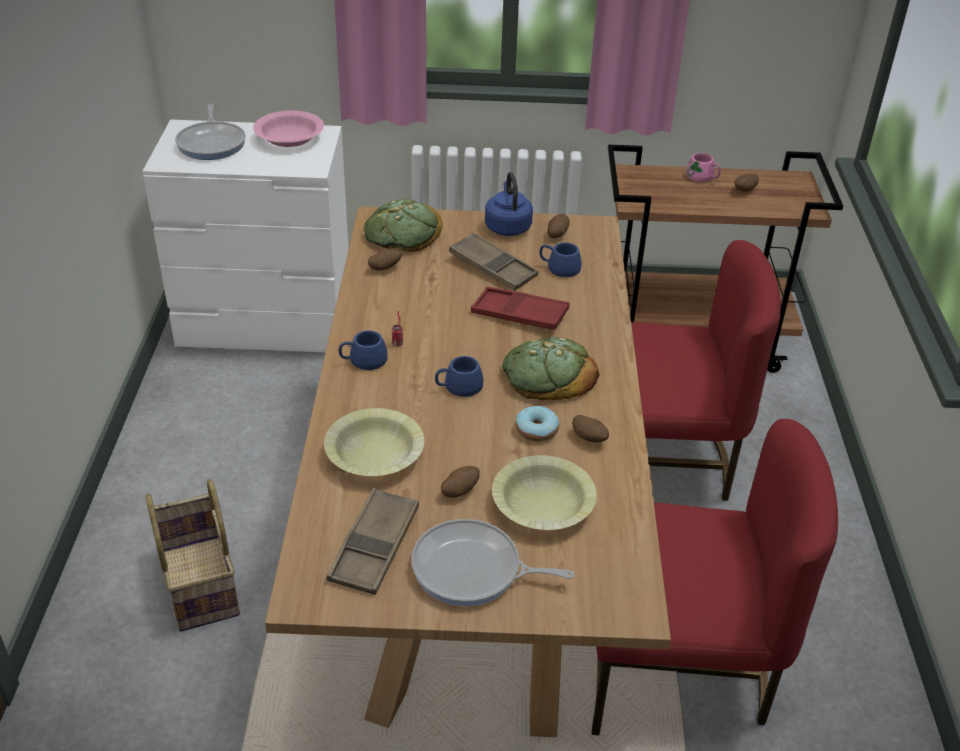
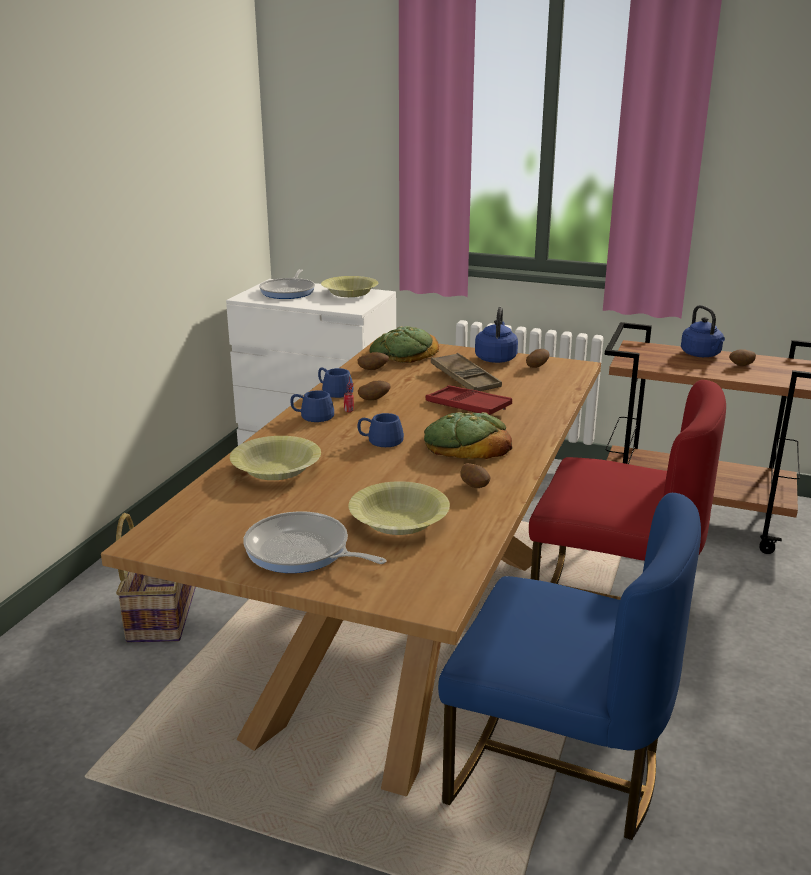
camera: 20 degrees right, 15 degrees down
pink bowl [253,110,324,147] -> yellow bowl [321,276,378,297]
brown tray [327,488,419,595] -> none
potato [441,466,480,498] -> potato moved to [358,381,391,400]
donut [516,406,559,441] -> none
blue mug [539,243,582,277] -> blue mug moved to [318,368,354,398]
red chair [592,419,838,735] -> blue chair [438,493,701,840]
pink mug [686,153,721,187] -> blue kettle [681,305,725,357]

